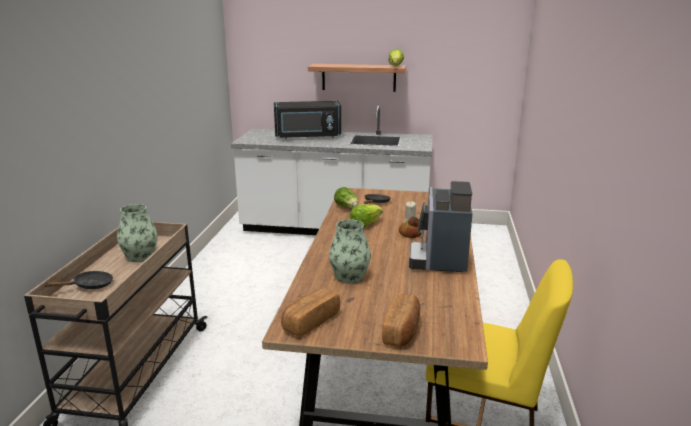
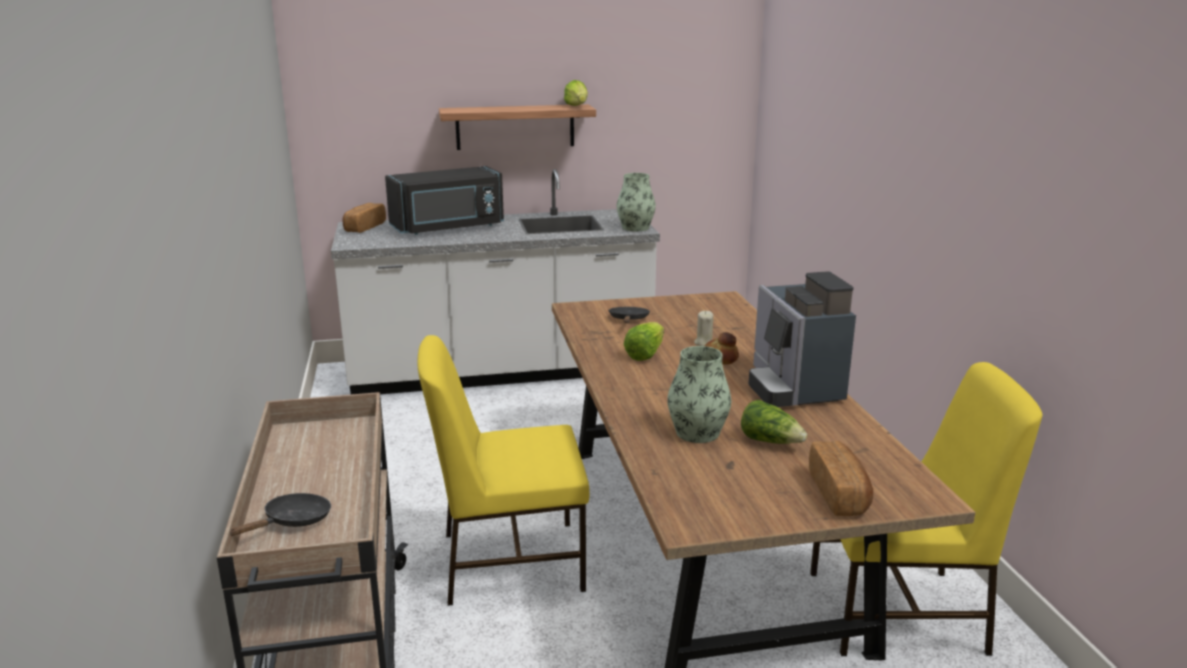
camera: 20 degrees left, 0 degrees up
vase [117,204,158,262] -> vase moved to [617,173,656,231]
bread [281,288,340,337] -> bread moved to [342,203,386,233]
lettuce [334,187,358,208] -> lettuce moved to [741,400,807,444]
none -> yellow chair [417,335,589,606]

